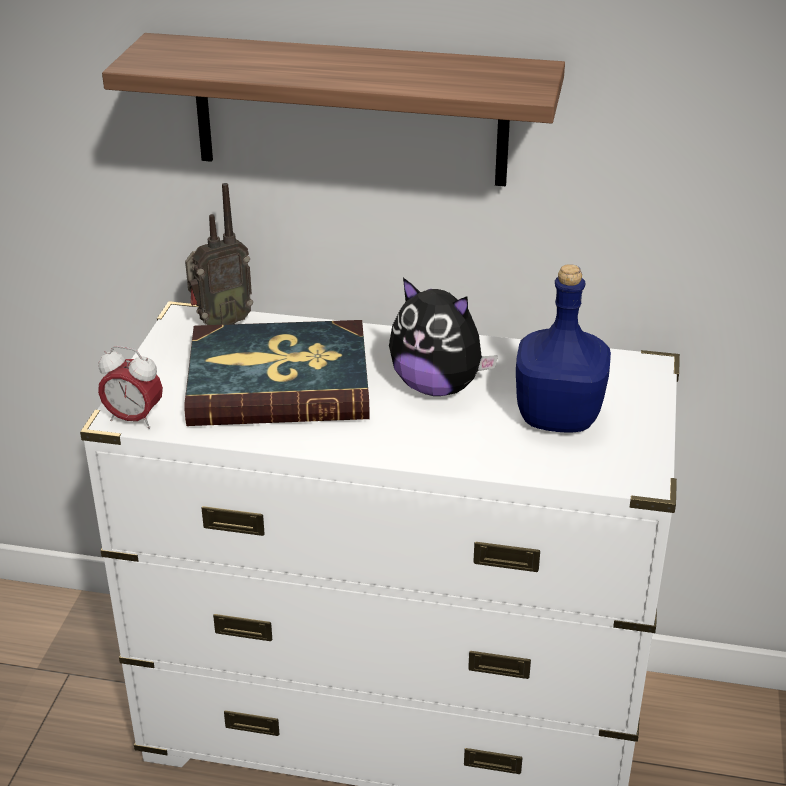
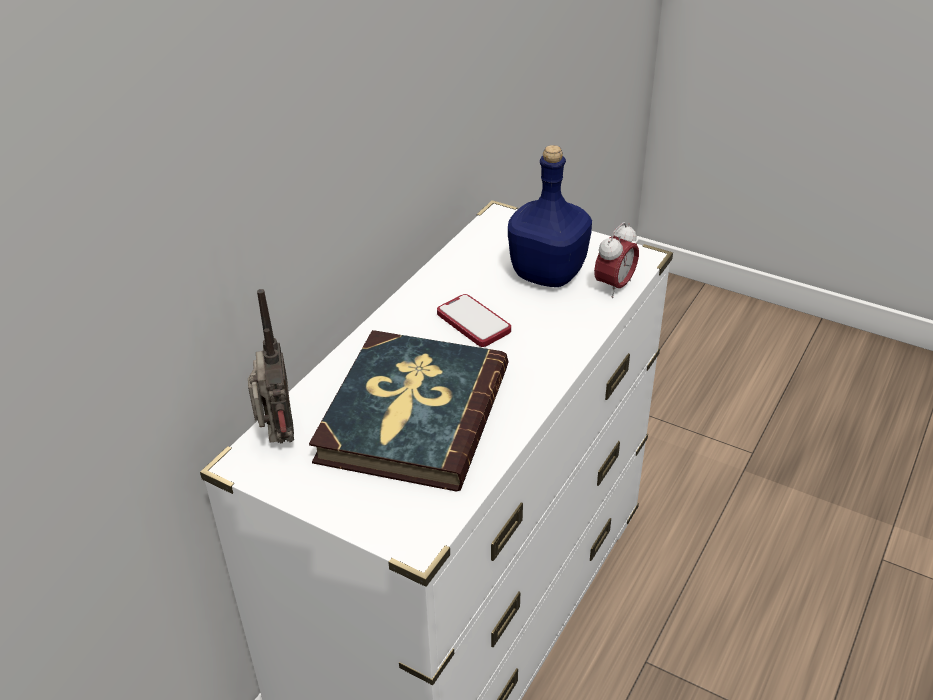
camera: 70 degrees left, 5 degrees up
alarm clock [98,346,163,429] -> alarm clock moved to [594,222,639,298]
shelf [102,33,565,186] -> none
plush toy [389,278,498,396] -> phone [437,294,511,347]

